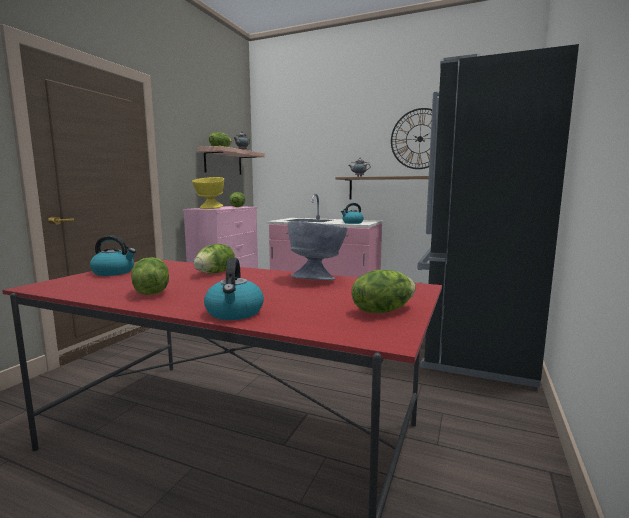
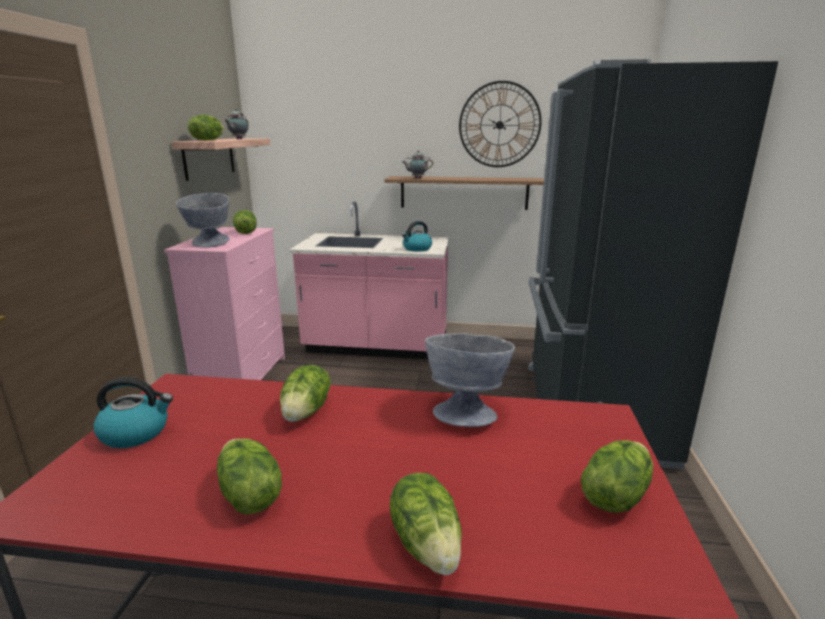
camera: 15 degrees left, 10 degrees up
yellow bowl [192,177,224,209] -> grey bowl [176,193,230,248]
kettle [204,258,264,320] -> lettuce [390,473,462,575]

